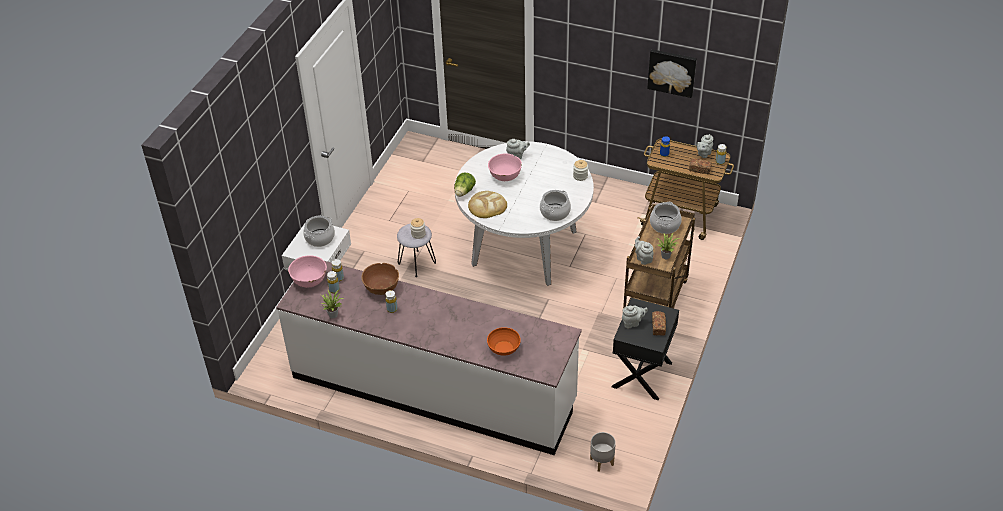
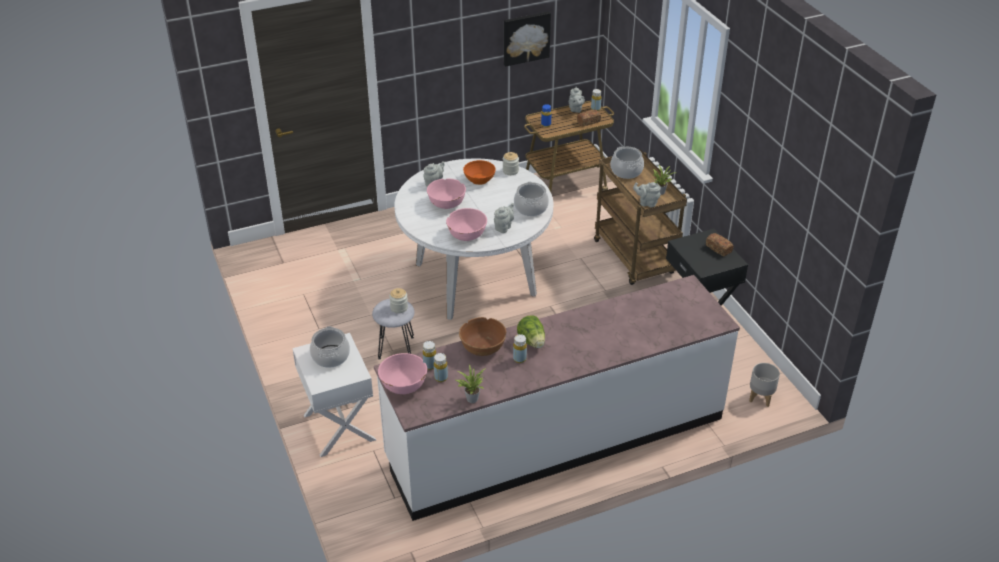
camera: 45 degrees left, 5 degrees down
lettuce [454,173,476,197] -> lettuce moved to [517,315,545,348]
bread [468,191,507,218] -> pink bowl [446,208,487,241]
orange bowl [487,327,521,356] -> orange bowl moved to [463,160,496,185]
grey teapot [622,305,648,328] -> grey teapot moved to [494,203,514,233]

